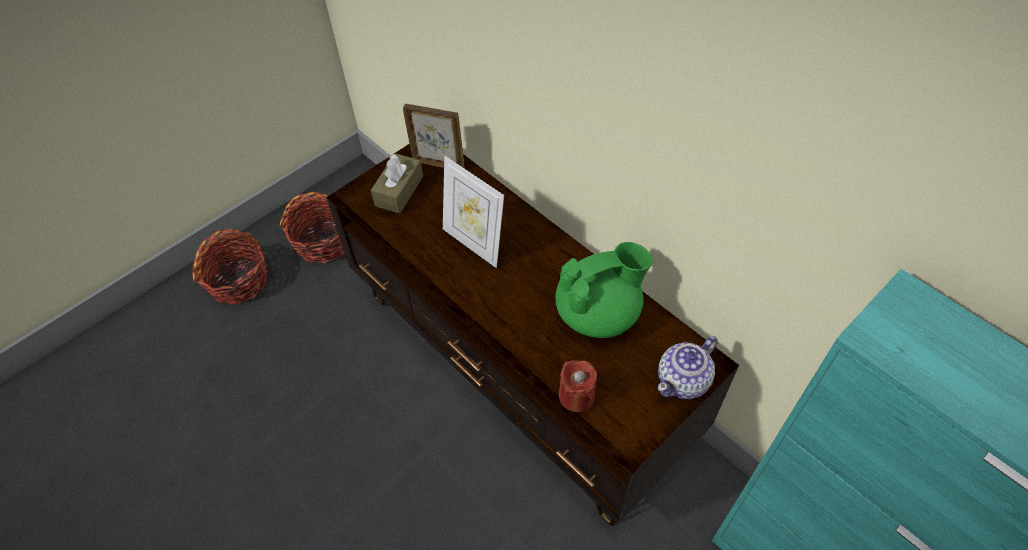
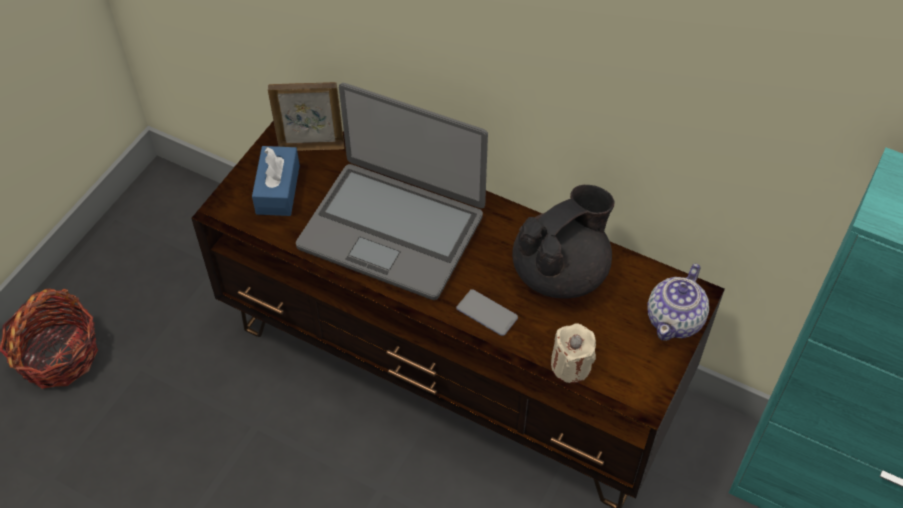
camera: 20 degrees left, 0 degrees up
basket [280,192,344,263] -> none
brown tissue box [371,153,423,213] -> blue tissue box [252,146,300,216]
picture frame [443,156,504,268] -> laptop [296,83,488,300]
green teapot [555,242,653,338] -> black teapot [512,185,615,298]
red candle [559,360,597,412] -> beige candle [551,324,596,383]
none -> phone [456,289,518,336]

